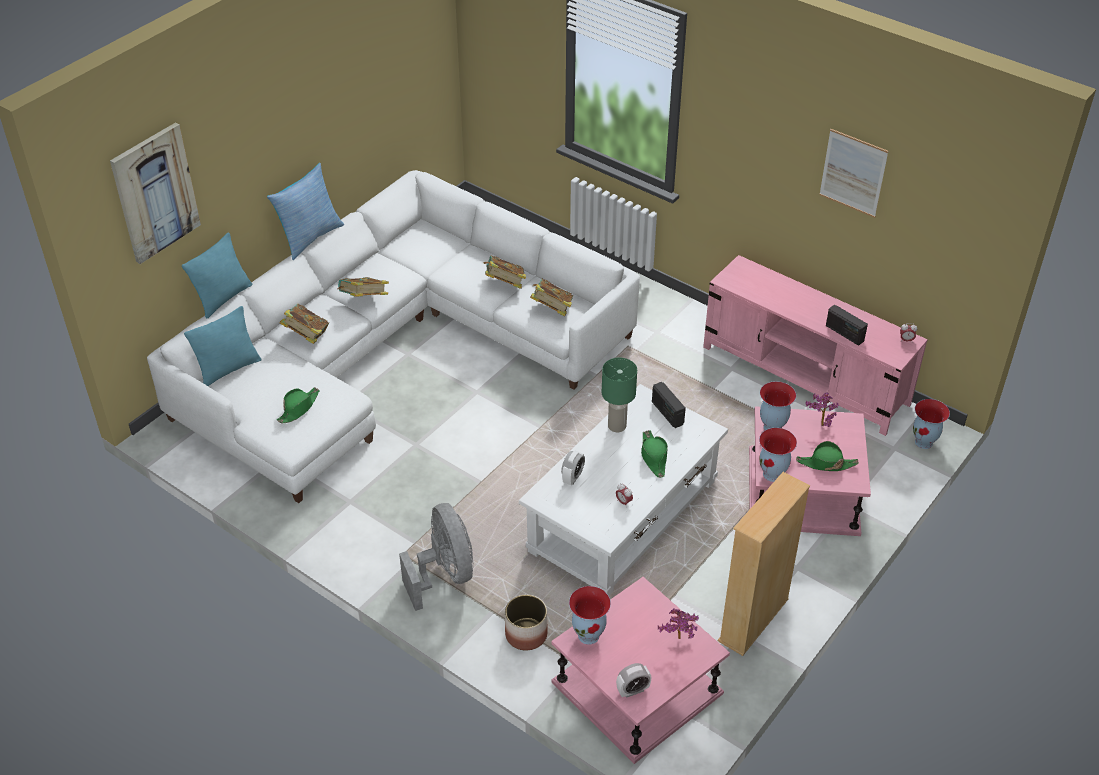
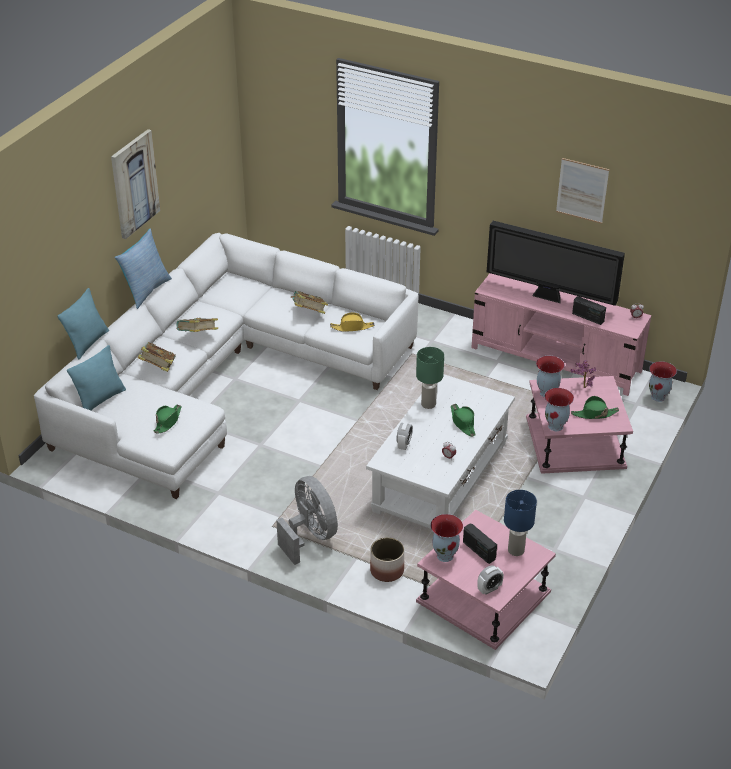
camera: 10 degrees left, 5 degrees down
picture [110,122,201,264] -> picture moved to [111,129,161,239]
book [530,278,573,317] -> yellow hat [330,312,374,332]
radio [652,382,686,428] -> radio moved to [463,523,497,564]
potted plant [658,608,699,639] -> blue table lamp [504,490,537,556]
beige bookcase [718,472,810,656] -> none
none -> television [487,221,625,306]

